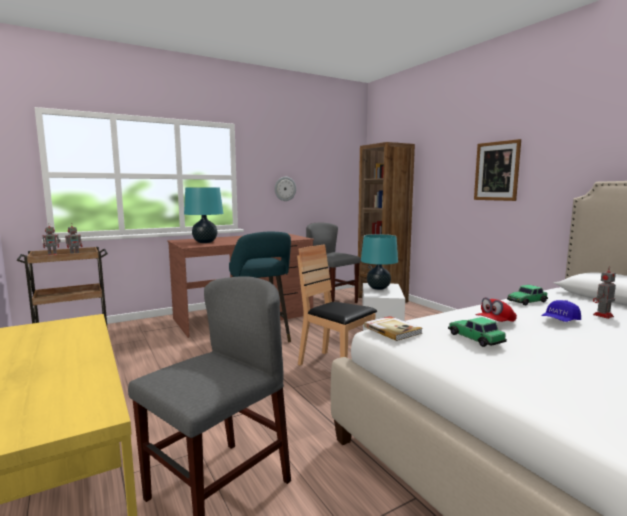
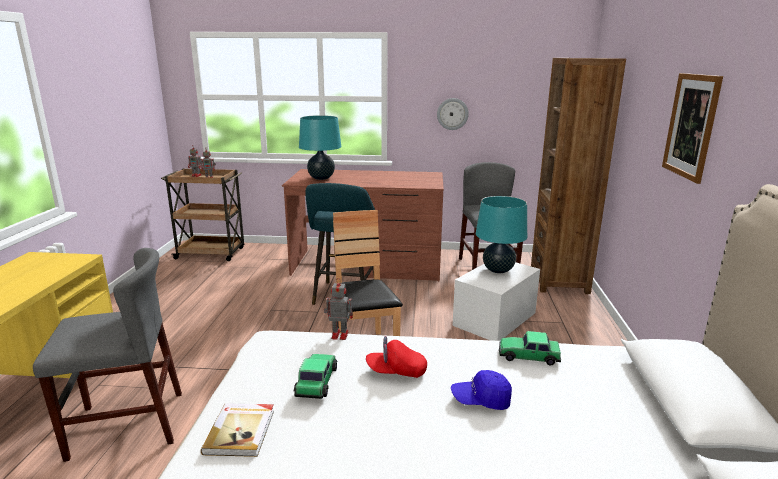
camera: 35 degrees right, 10 degrees up
book [364,316,423,341] -> book moved to [201,403,274,457]
toy robot [593,266,616,319] -> toy robot moved to [324,278,353,340]

